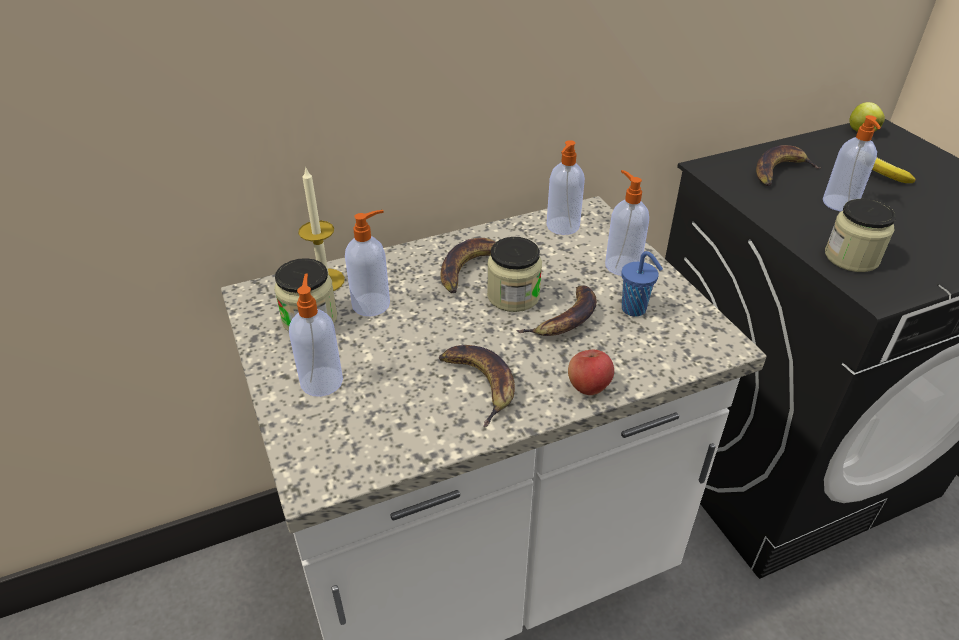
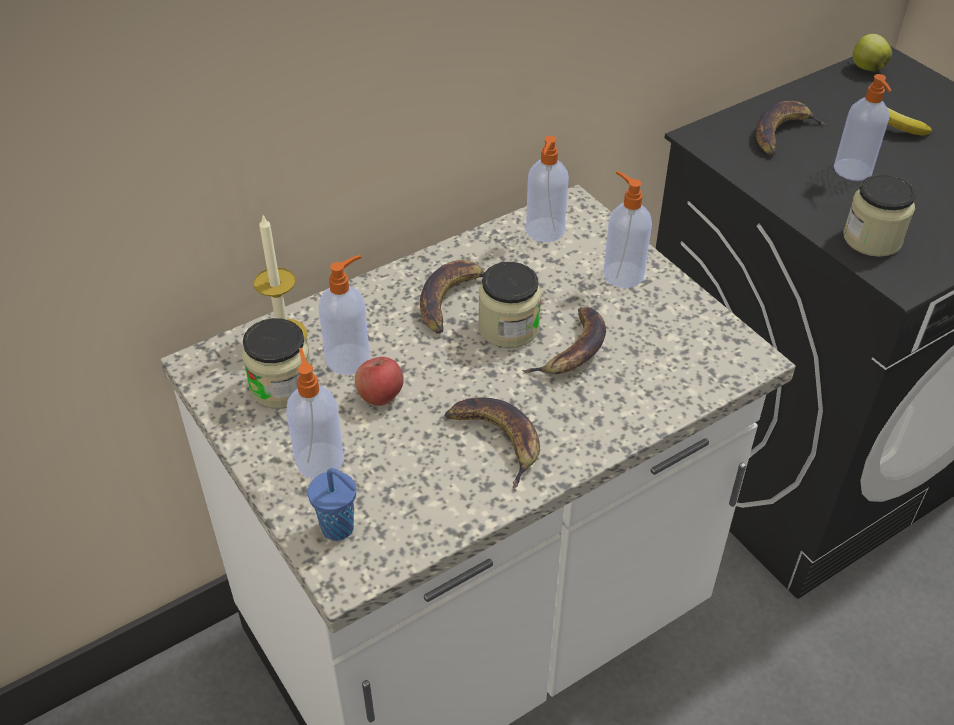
camera: 10 degrees left, 5 degrees up
apple [568,350,614,395] -> apple moved to [355,357,404,406]
blue cup [621,251,663,317] -> blue cup moved to [308,468,357,541]

